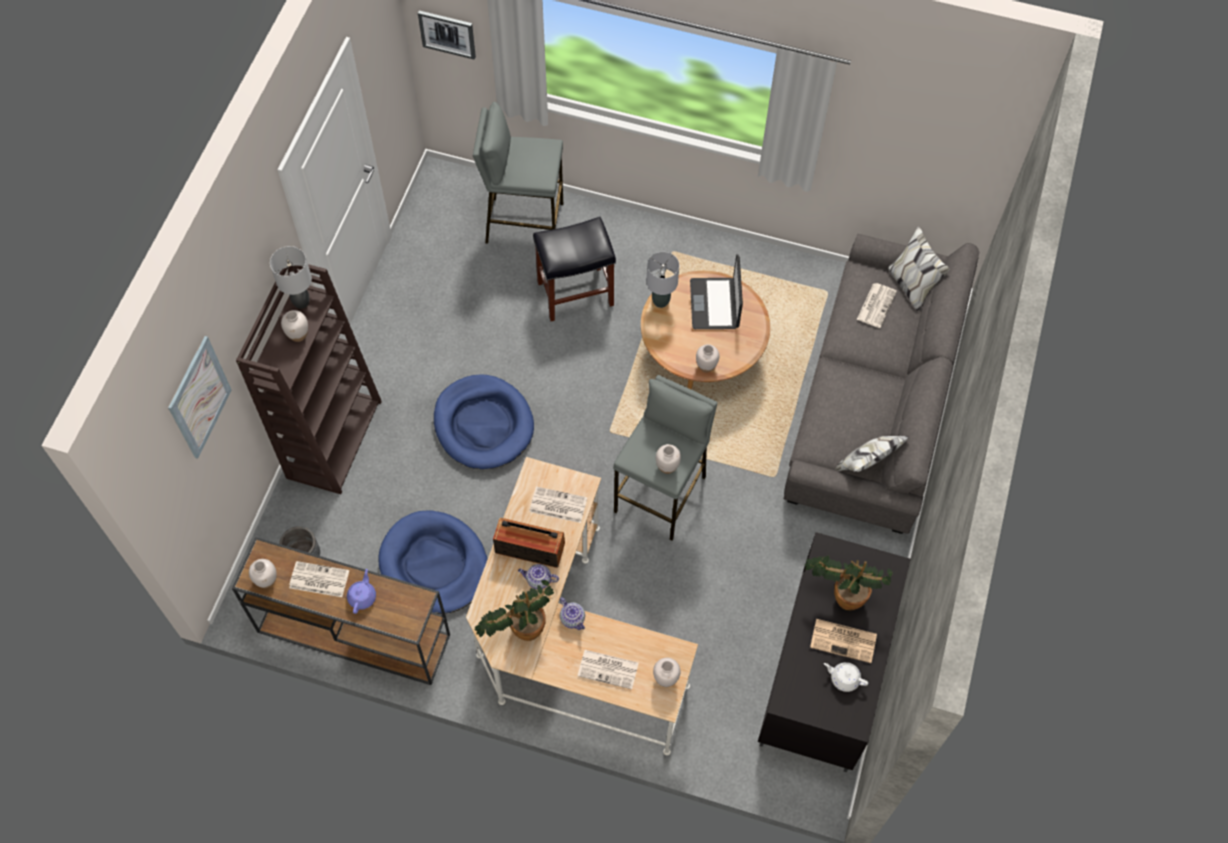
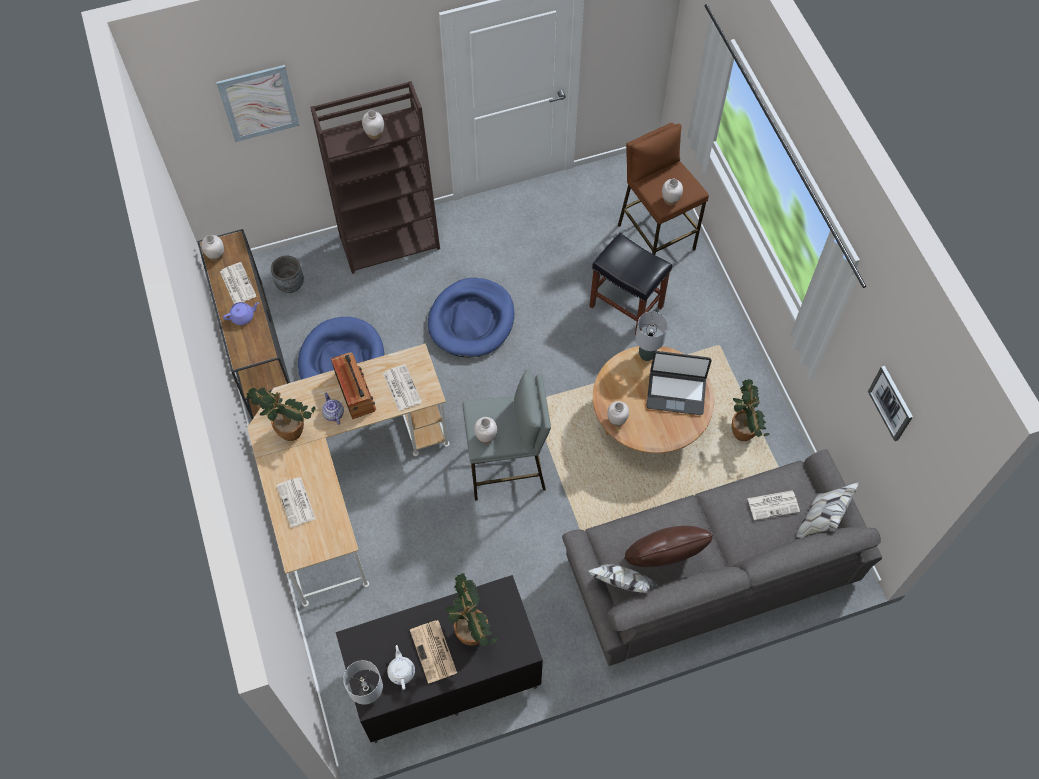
camera: 55 degrees right, 0 degrees up
grey table lamp [270,246,312,309] -> grey table lamp moved to [343,660,383,705]
picture [418,11,476,60] -> picture moved to [868,366,913,441]
grey stool [473,102,563,244] -> brown stool [618,123,709,255]
teapot [560,597,585,630] -> none
white vase [653,658,680,687] -> white vase moved to [662,179,683,205]
laptop [690,254,743,329] -> laptop turned 135 degrees counterclockwise [647,351,712,415]
none -> brown pillow [624,526,713,567]
none -> potted plant [732,379,770,441]

